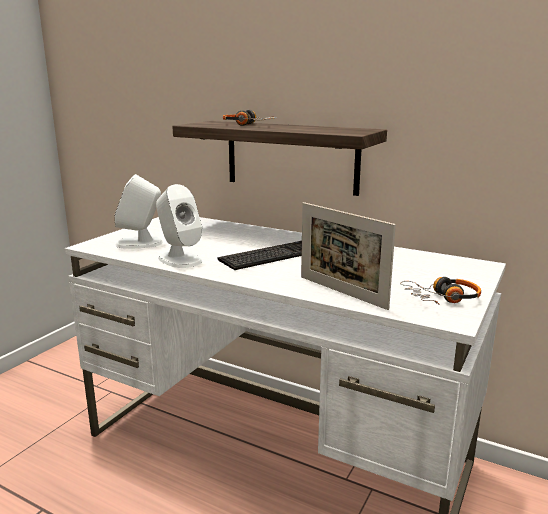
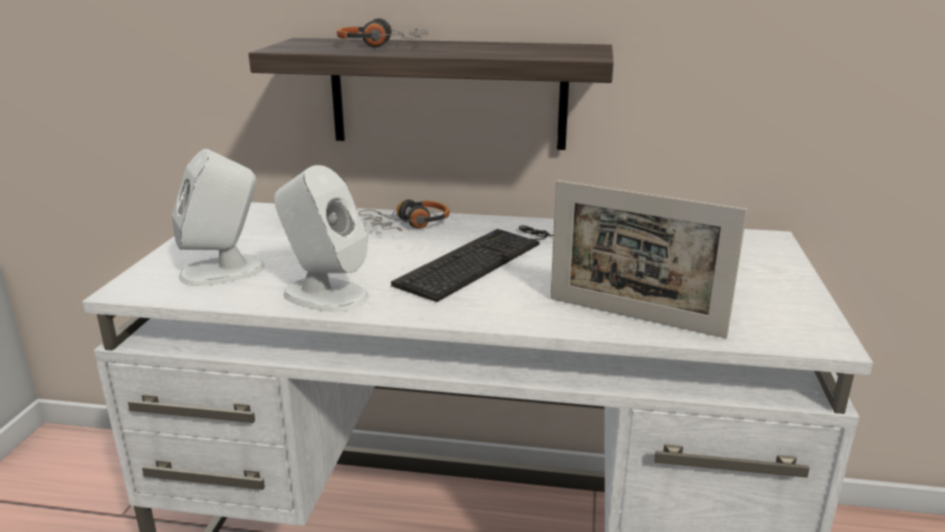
camera: 20 degrees left, 5 degrees up
headphones [400,277,481,305] -> headphones moved to [359,199,450,231]

